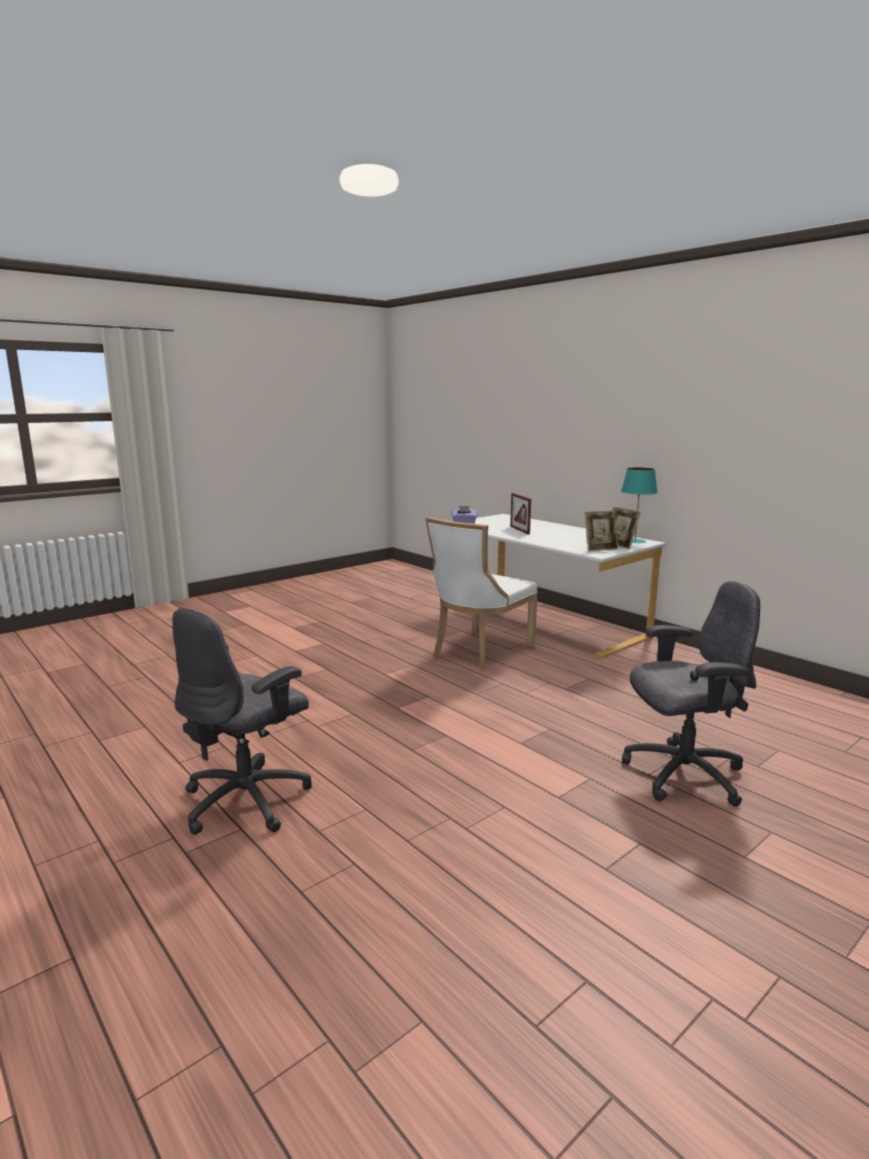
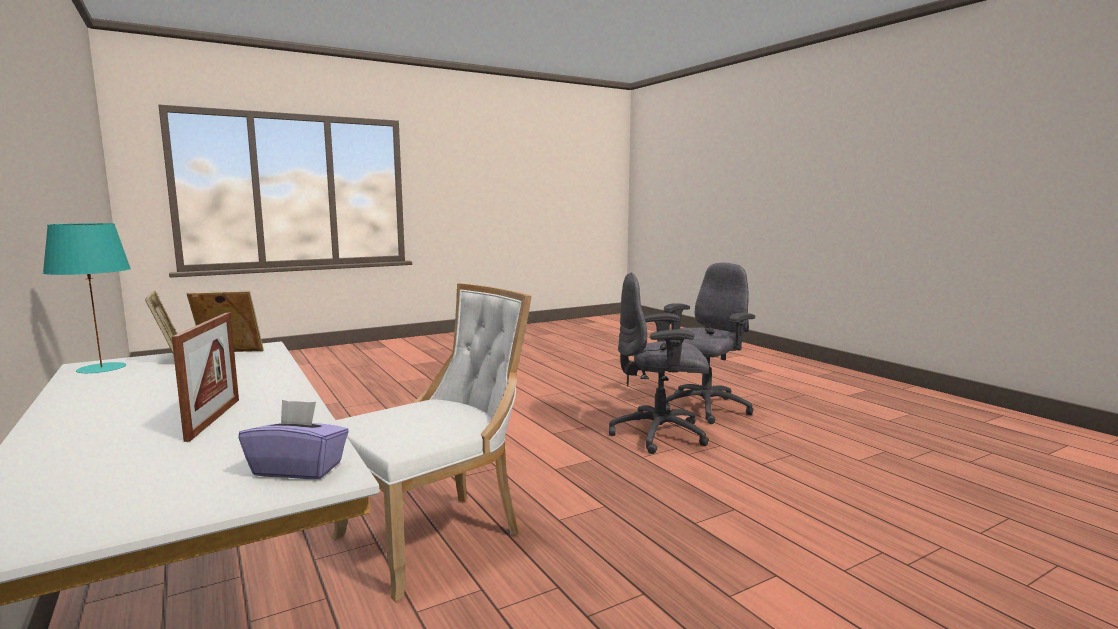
camera: 170 degrees left, 5 degrees down
grey office chair [622,581,760,807] -> grey office chair moved to [609,272,709,454]

